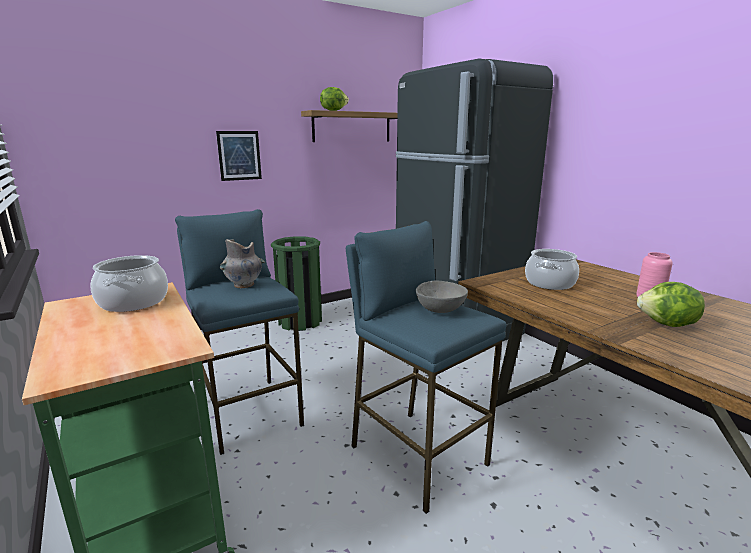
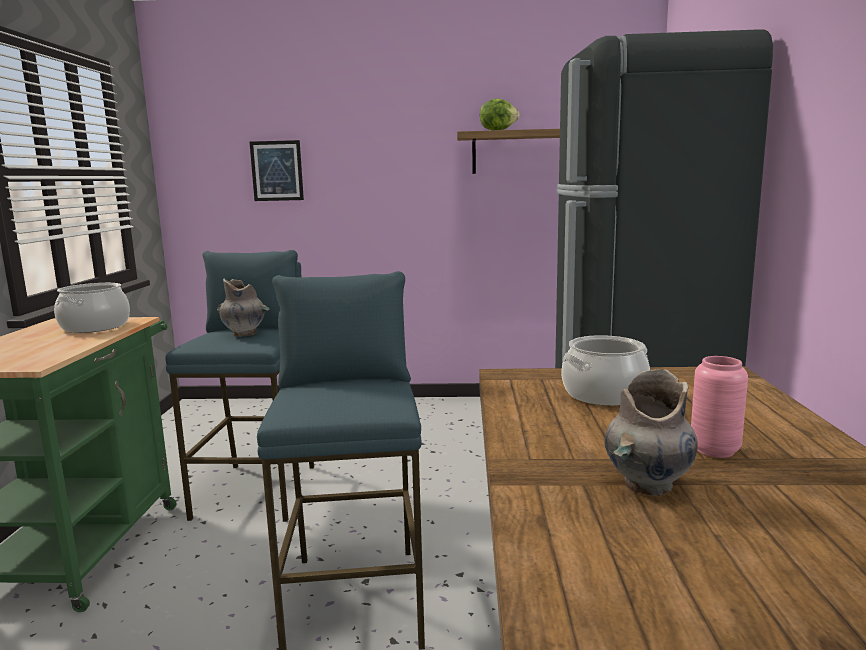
camera: 35 degrees right, 5 degrees down
picture [216,131,262,181] -> picture moved to [250,140,304,201]
green trash can [271,236,322,331] -> none
grey bowl [416,281,468,313] -> none
lettuce [637,282,705,327] -> grey vase [605,369,698,496]

